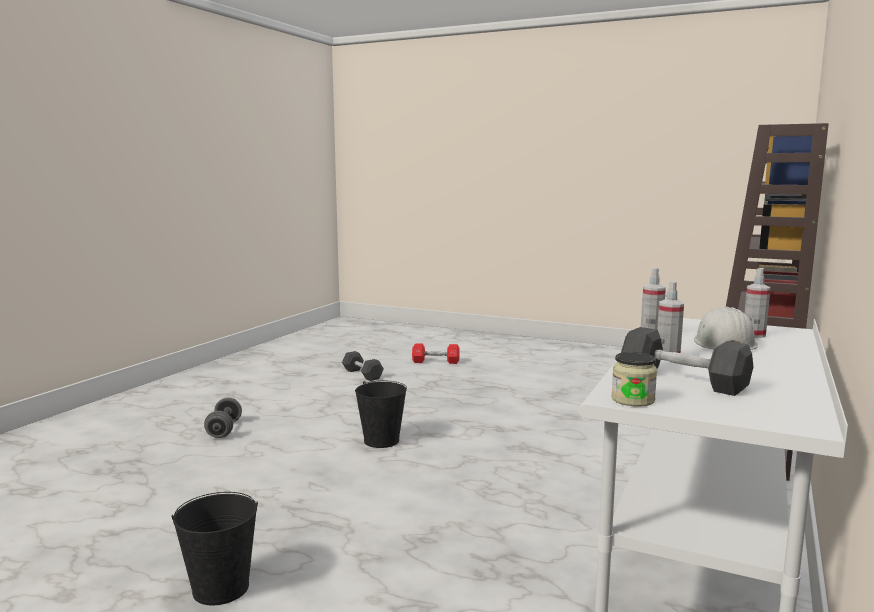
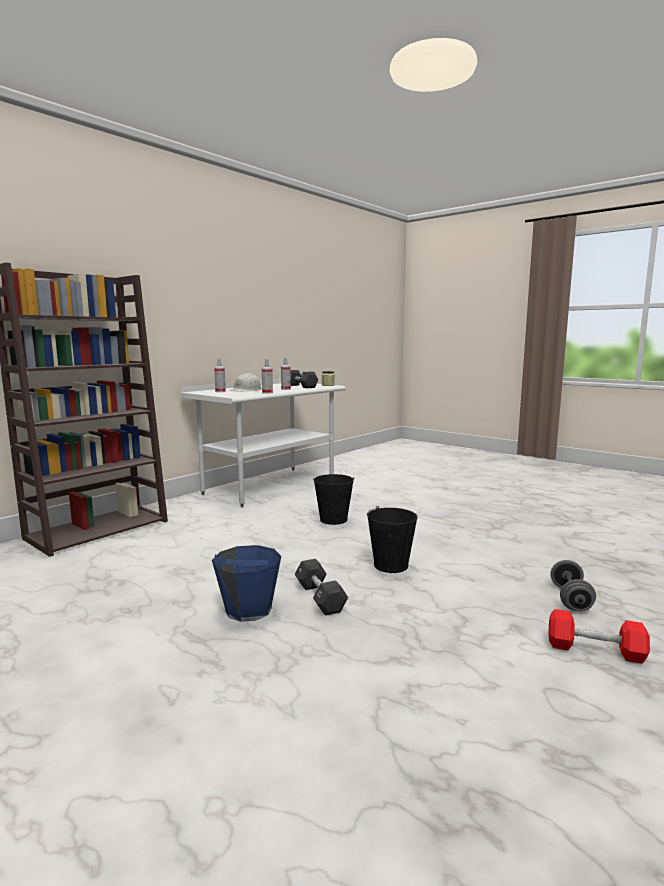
camera: 165 degrees left, 0 degrees up
black bucket [172,492,258,606] -> black bucket moved to [313,474,354,525]
black dumbbell [342,351,384,381] -> black dumbbell moved to [295,559,348,616]
red dumbbell [412,343,460,364] -> red dumbbell moved to [548,609,650,664]
none -> blue bucket [212,545,281,622]

